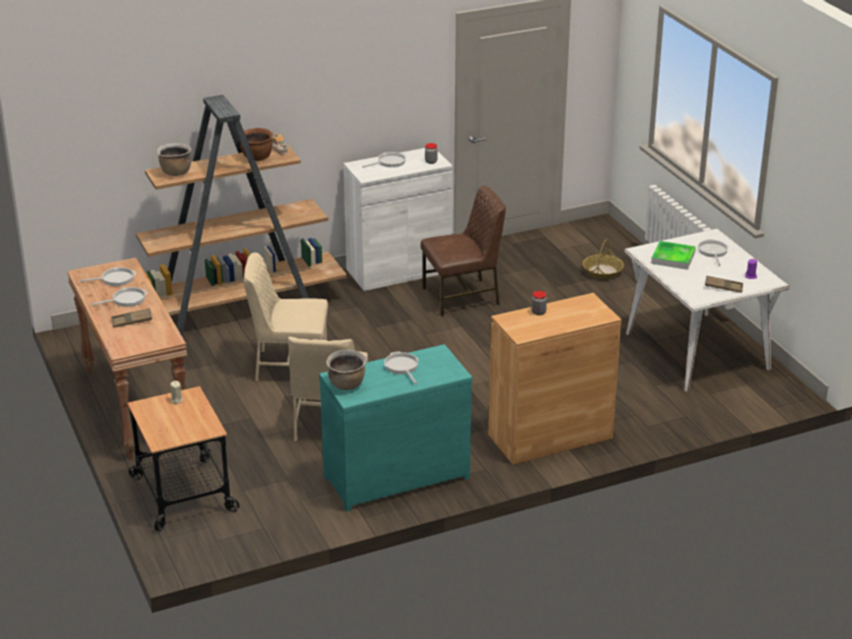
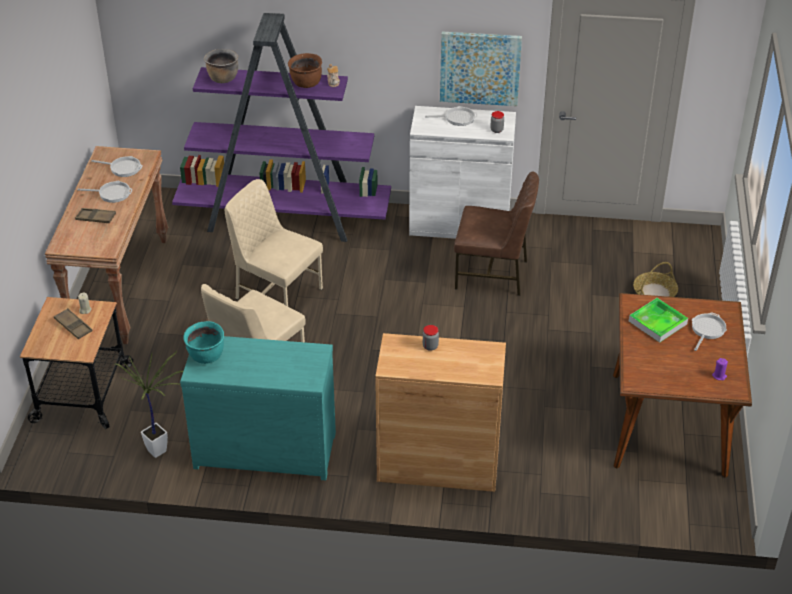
camera: 30 degrees right, 10 degrees up
brown bookcase [136,95,347,336] -> purple bookcase [172,13,391,242]
brown cooking pot [326,349,367,390] -> turquoise cooking pot [183,321,224,364]
frying pan [384,351,418,384] -> none
white dining table [624,229,790,392] -> brown dining table [613,293,752,478]
brown tray [705,276,743,293] -> brown tray moved to [54,308,92,339]
none -> potted plant [115,351,183,458]
none -> picture [440,31,522,106]

